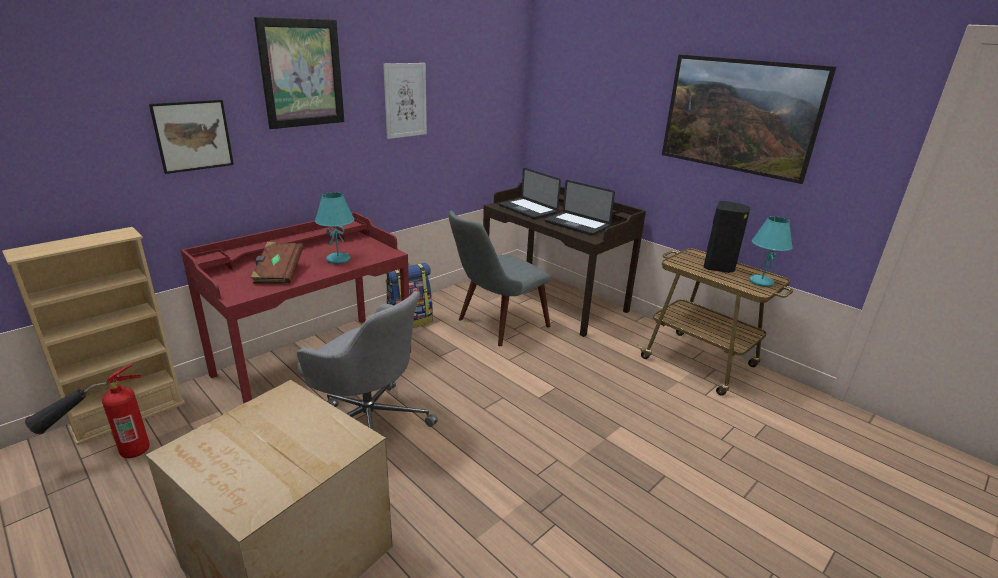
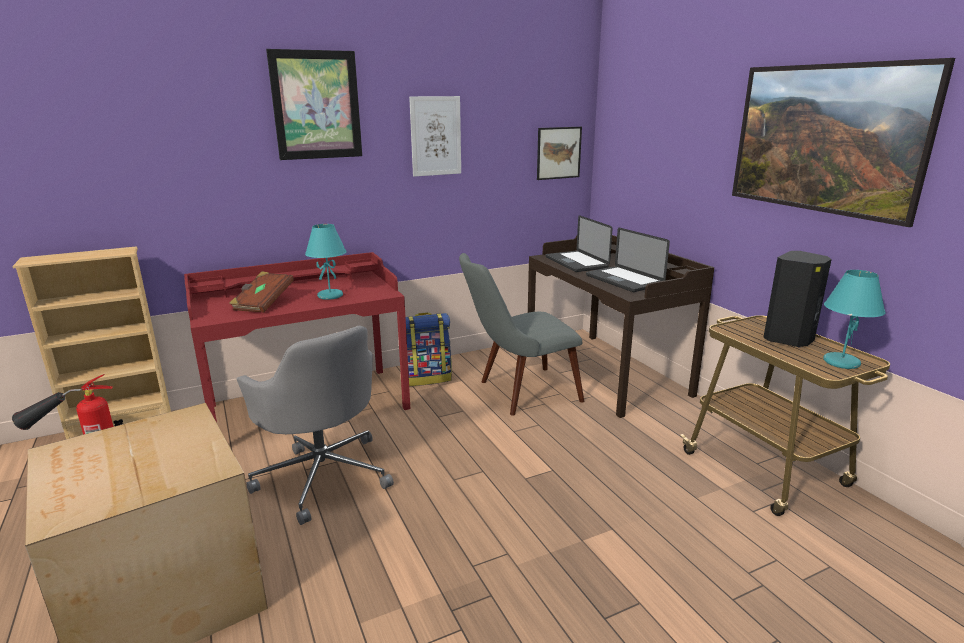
camera: 20 degrees right, 5 degrees down
picture [149,100,234,174] -> picture moved to [537,127,582,180]

